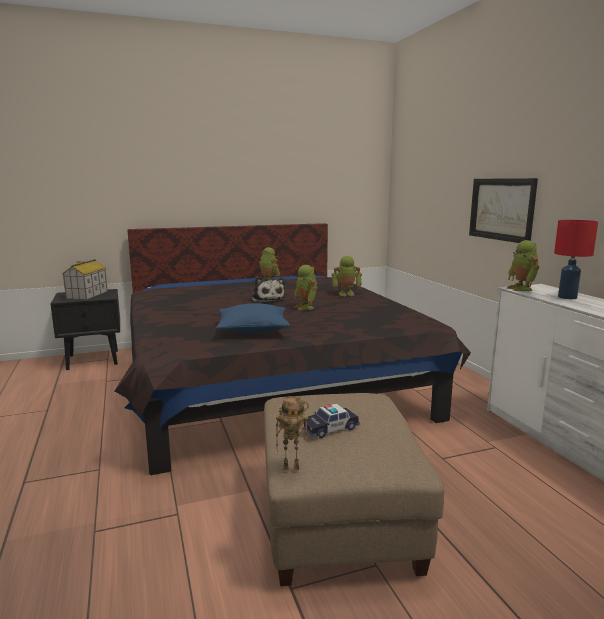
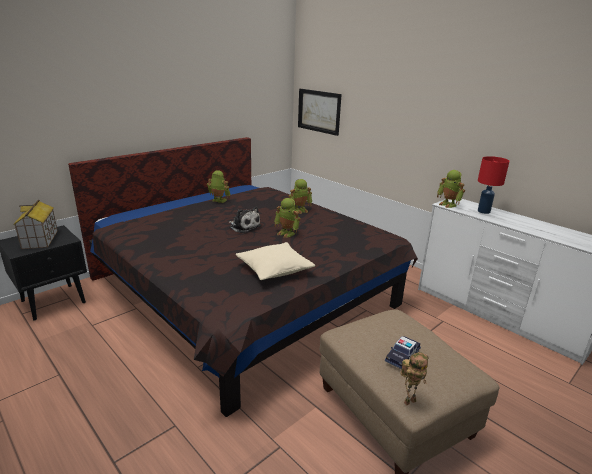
camera: 25 degrees left, 10 degrees up
blue pillow [216,303,290,334] -> beige pillow [236,242,315,280]
picture [469,178,538,243] -> picture moved to [298,89,342,136]

